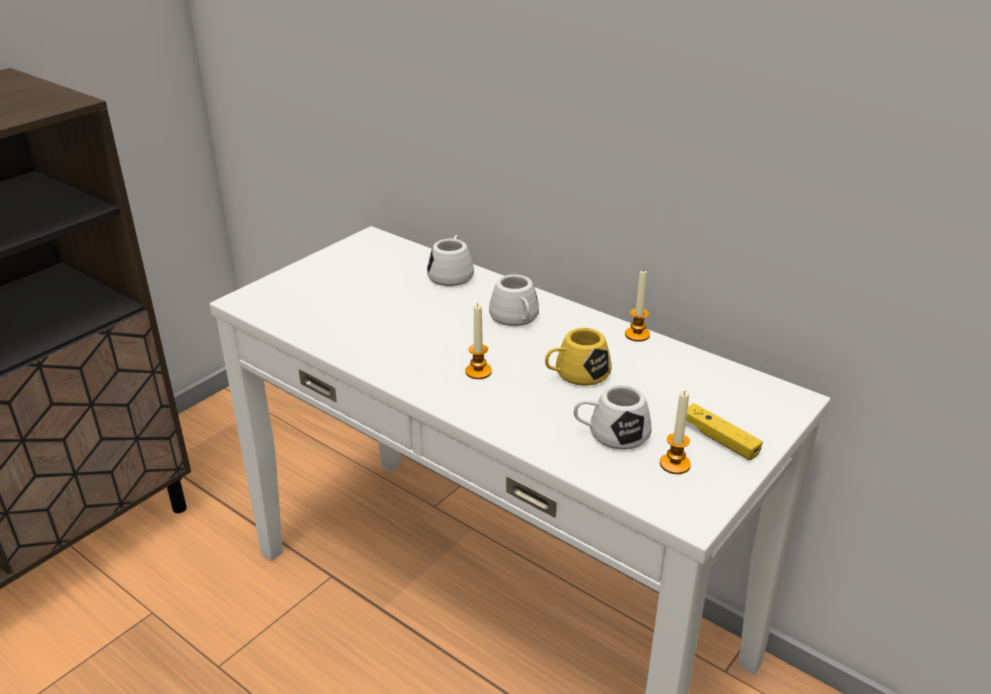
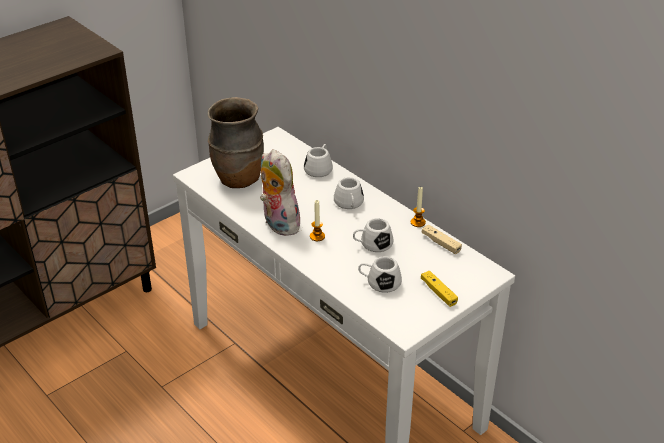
camera: 10 degrees right, 5 degrees up
yellow mug [545,328,612,386] -> white mug [353,218,393,252]
candle [660,391,691,474] -> none
none -> brown vase [208,97,264,188]
none -> plush toy [260,149,300,236]
none -> beige game controller [422,224,462,254]

